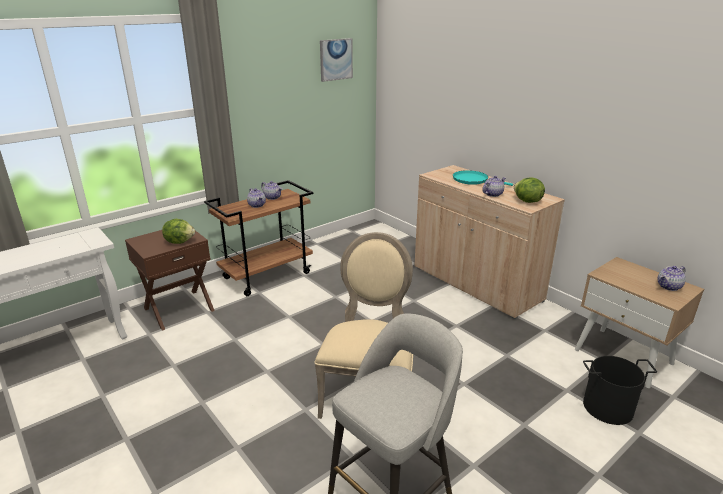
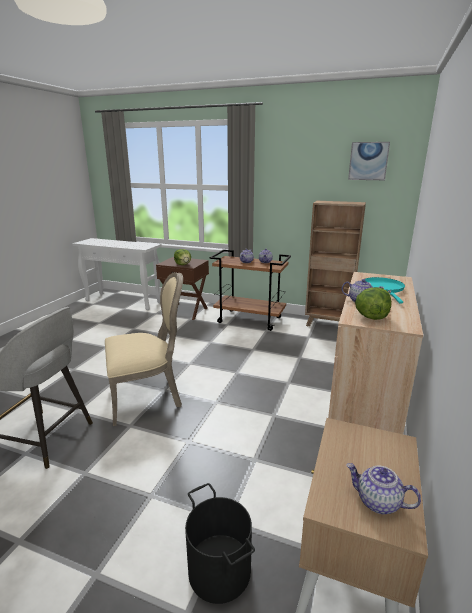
camera: 60 degrees right, 5 degrees down
none -> brown bookcase [305,201,366,327]

